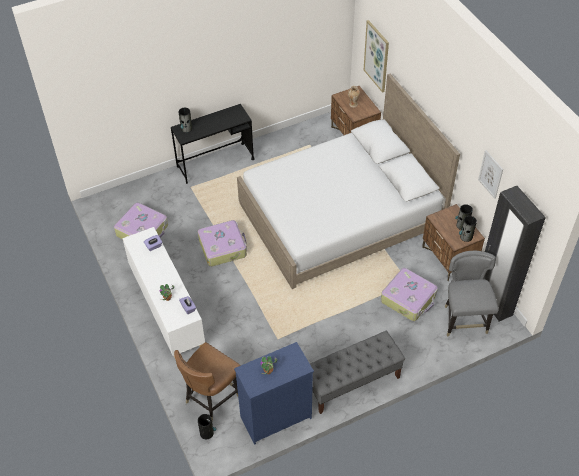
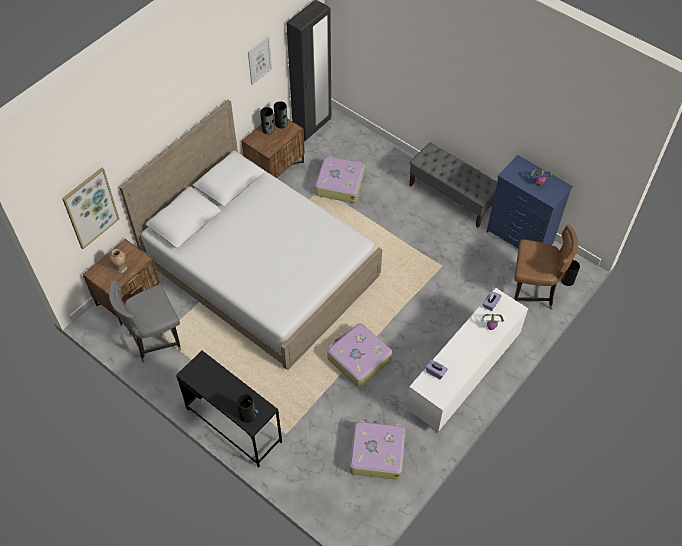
camera: 115 degrees left, 5 degrees up
grey chair [445,251,498,336] -> grey chair moved to [109,280,181,363]

